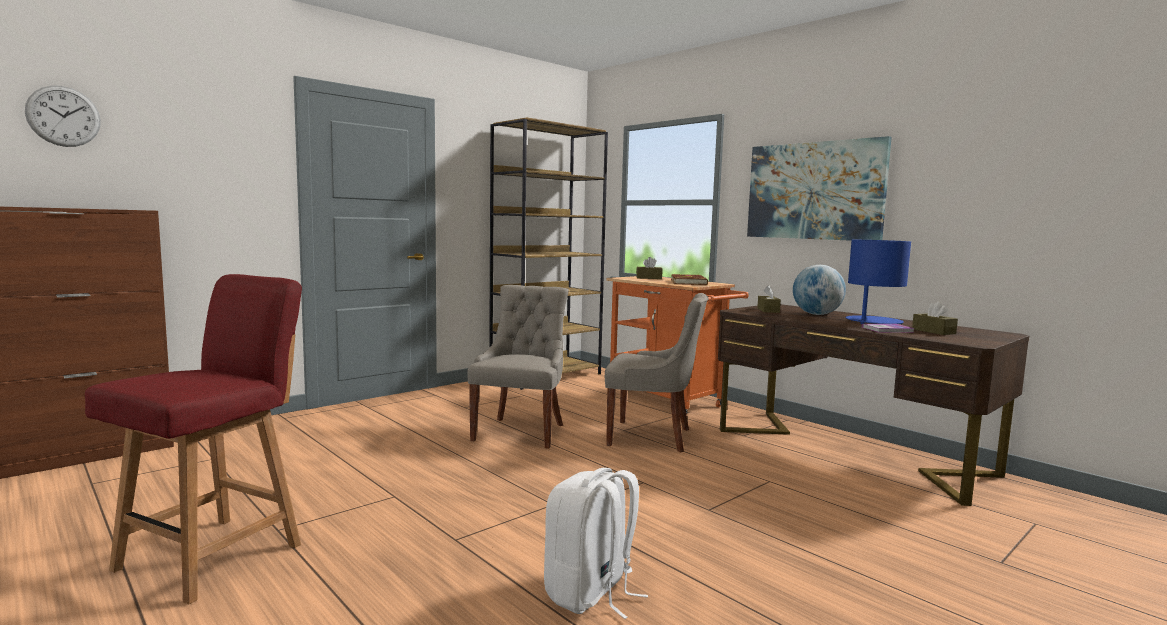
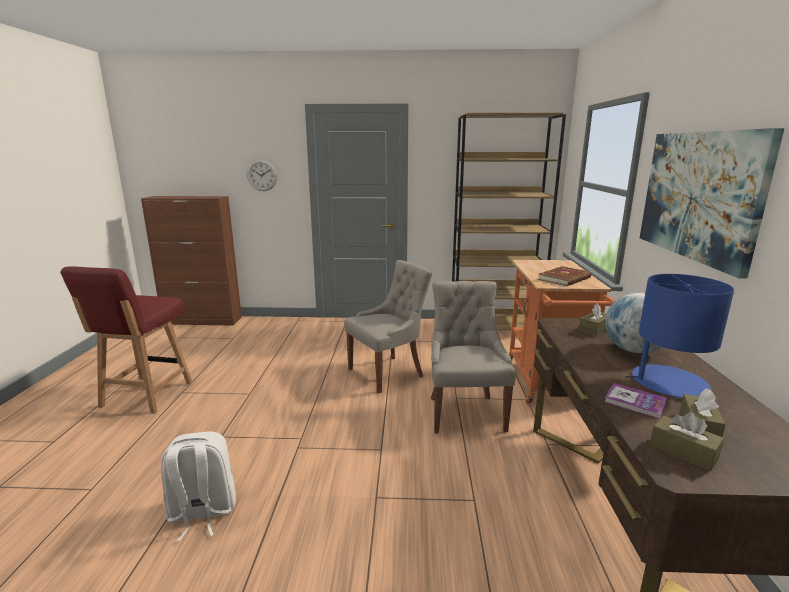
camera: 45 degrees right, 10 degrees up
wall clock [25,85,101,147] -> wall clock moved to [247,160,277,191]
red chair [85,274,302,605] -> red chair turned 120 degrees clockwise [60,266,193,414]
grey chair [605,293,709,452] -> grey chair turned 150 degrees counterclockwise [431,281,516,434]
brown tissue box [636,257,663,279] -> brown tissue box moved to [650,412,724,471]

